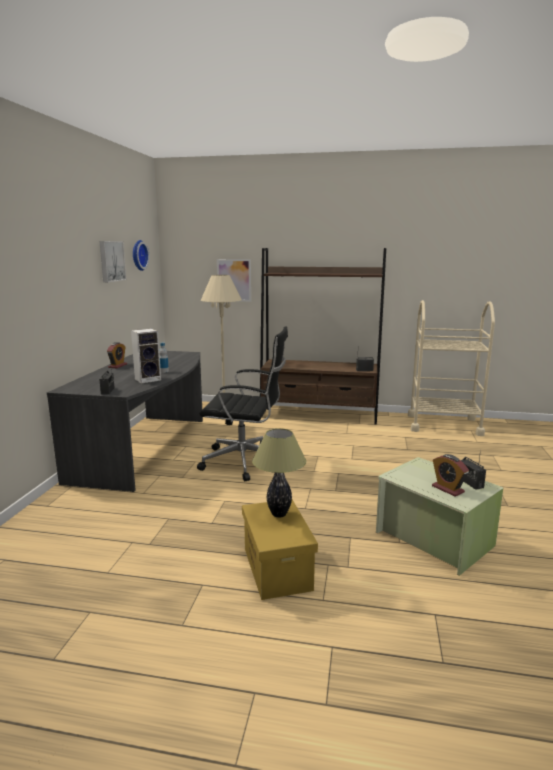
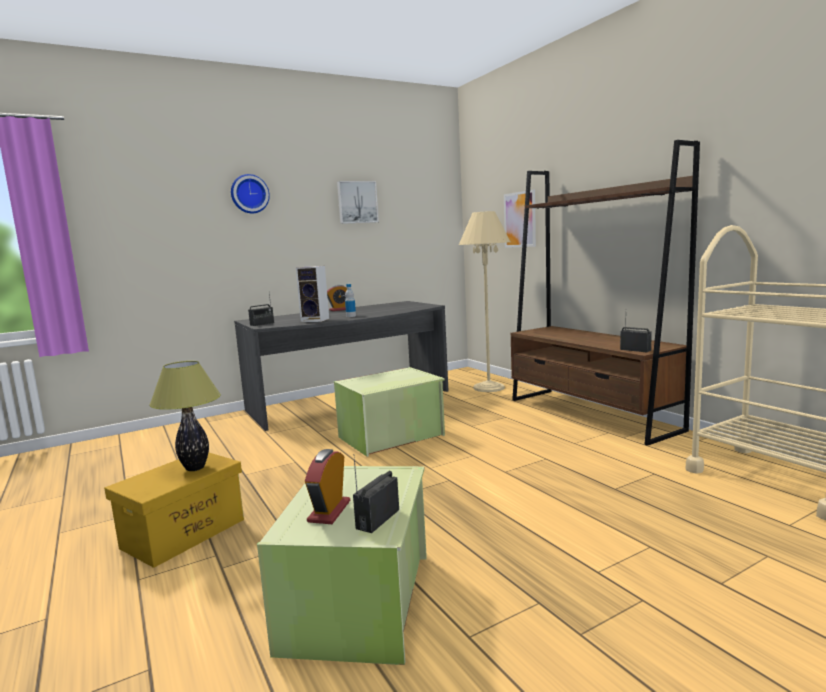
camera: 50 degrees right, 5 degrees down
wall clock [133,240,149,271] -> wall clock moved to [231,174,270,213]
black office chair [197,326,288,481] -> green storage box [334,367,445,457]

